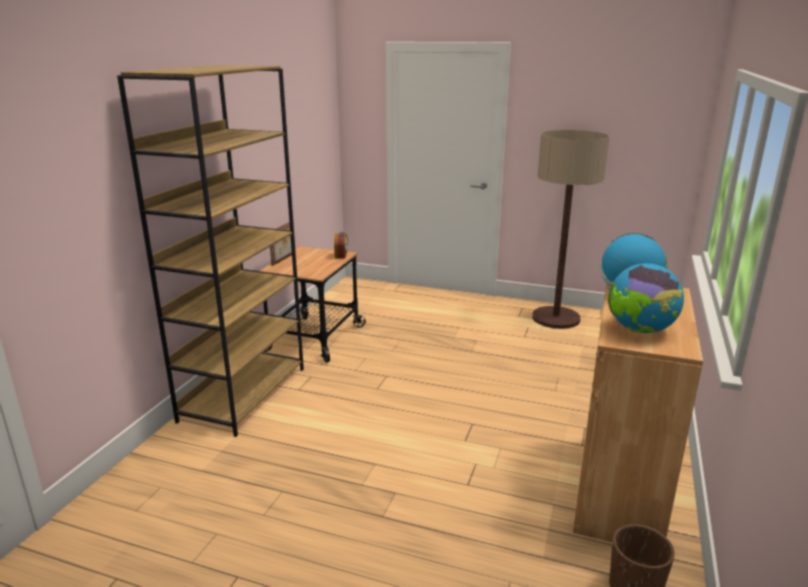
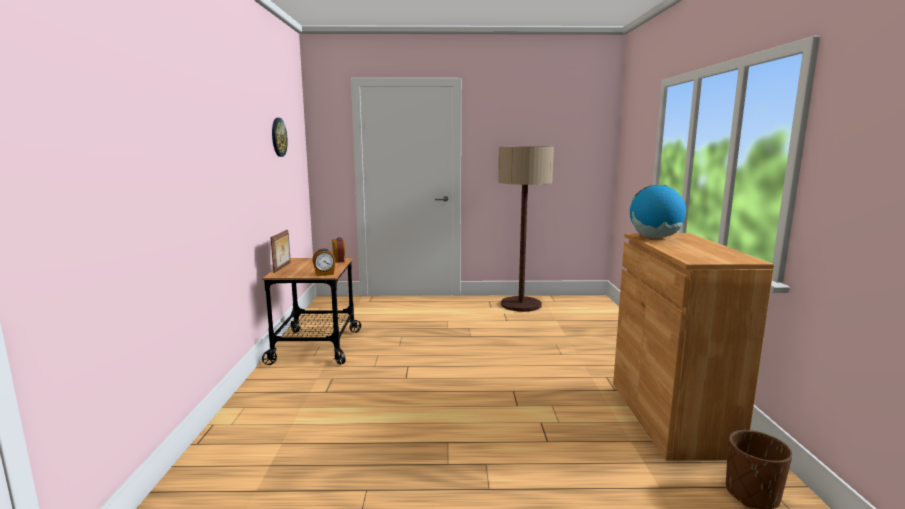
camera: 20 degrees left, 10 degrees down
brown bookcase [117,65,304,437] -> none
globe [608,263,684,333] -> none
none -> wall clock [272,118,288,157]
none -> alarm clock [312,248,336,276]

